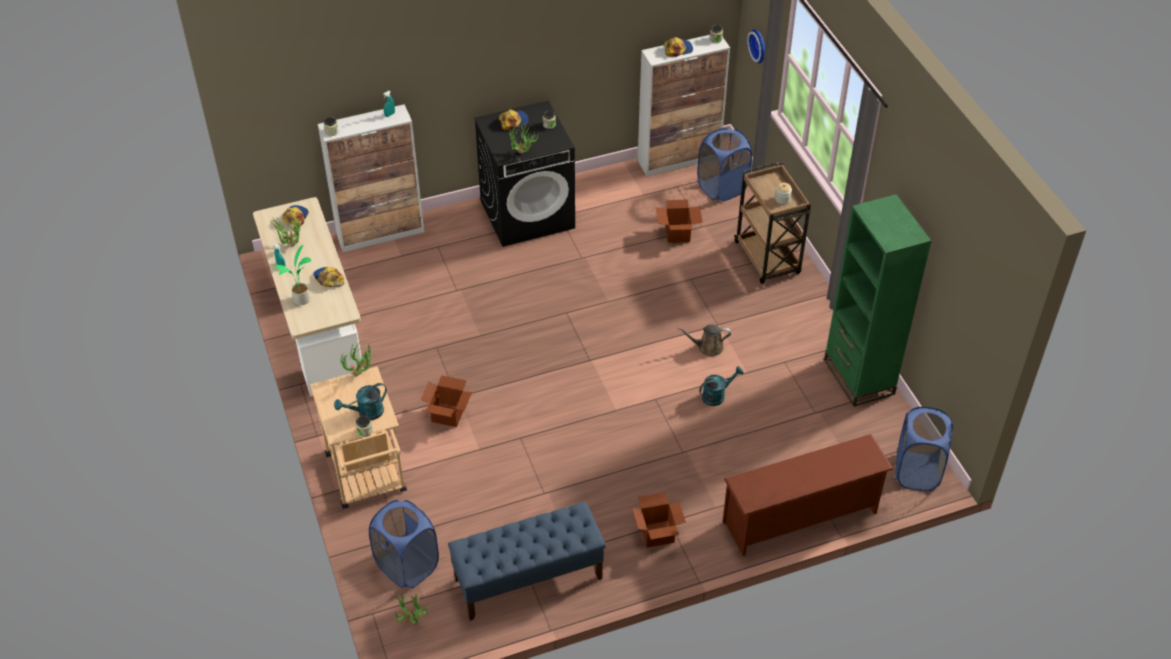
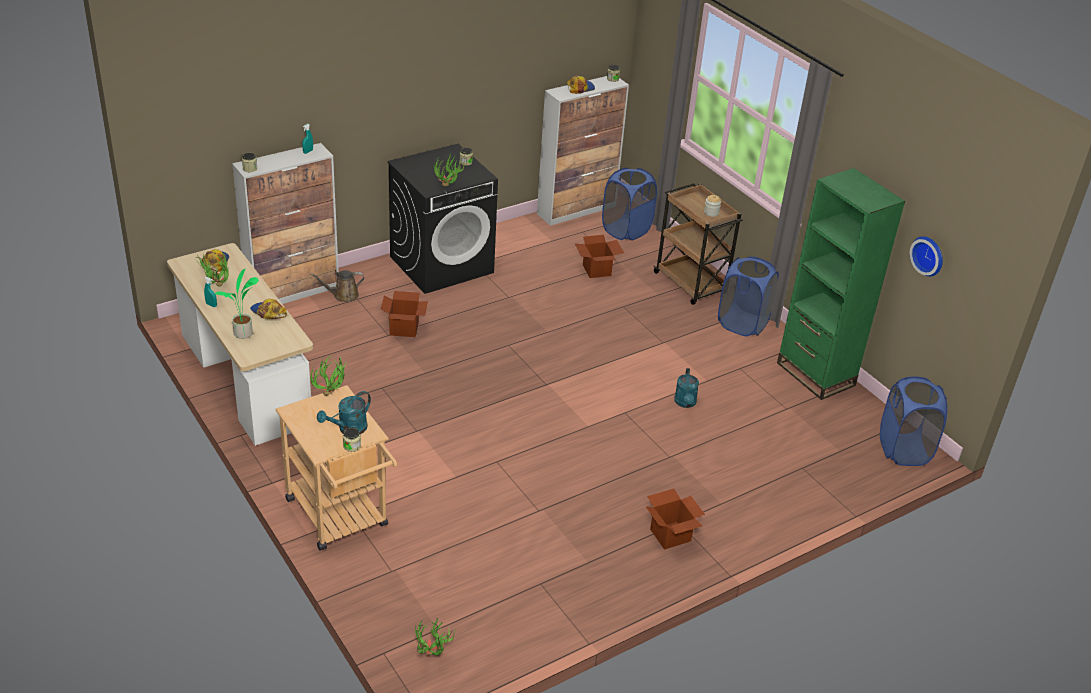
camera: 15 degrees left, 10 degrees down
blue laundry basket [369,500,439,588] -> blue laundry basket moved to [718,257,779,336]
cardboard box [421,375,472,427] -> cardboard box moved to [381,291,428,337]
blue bench [448,502,606,621] -> none
cap [499,109,529,130] -> none
brown watering can [677,324,731,356] -> brown watering can moved to [310,270,364,302]
turquoise watering can [699,366,744,406] -> turquoise watering can turned 135 degrees clockwise [674,368,699,408]
brown shoe rack [722,434,893,556] -> none
wall clock [747,29,765,64] -> wall clock moved to [910,236,943,277]

